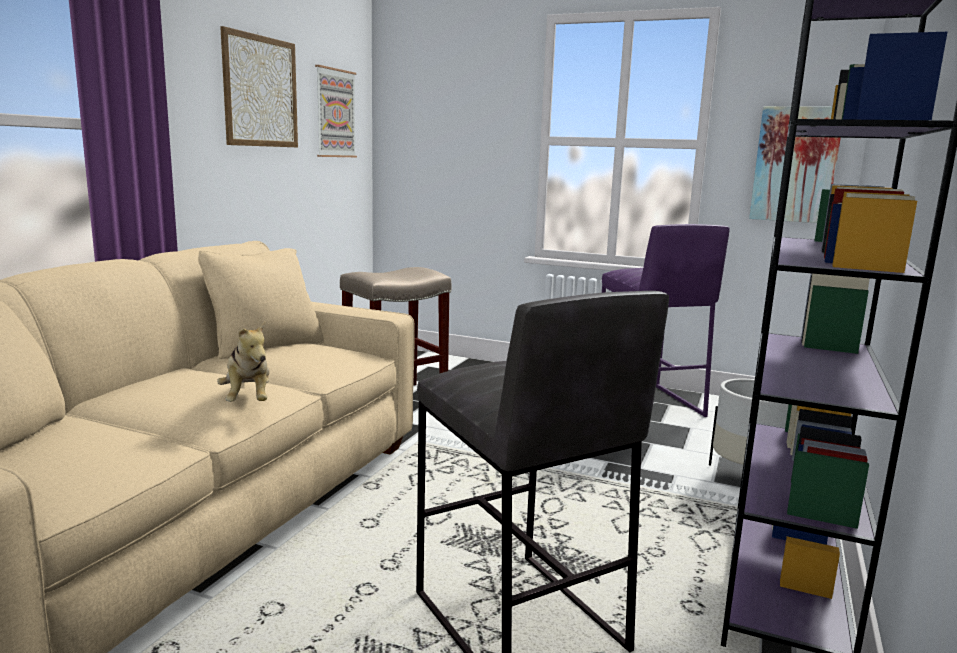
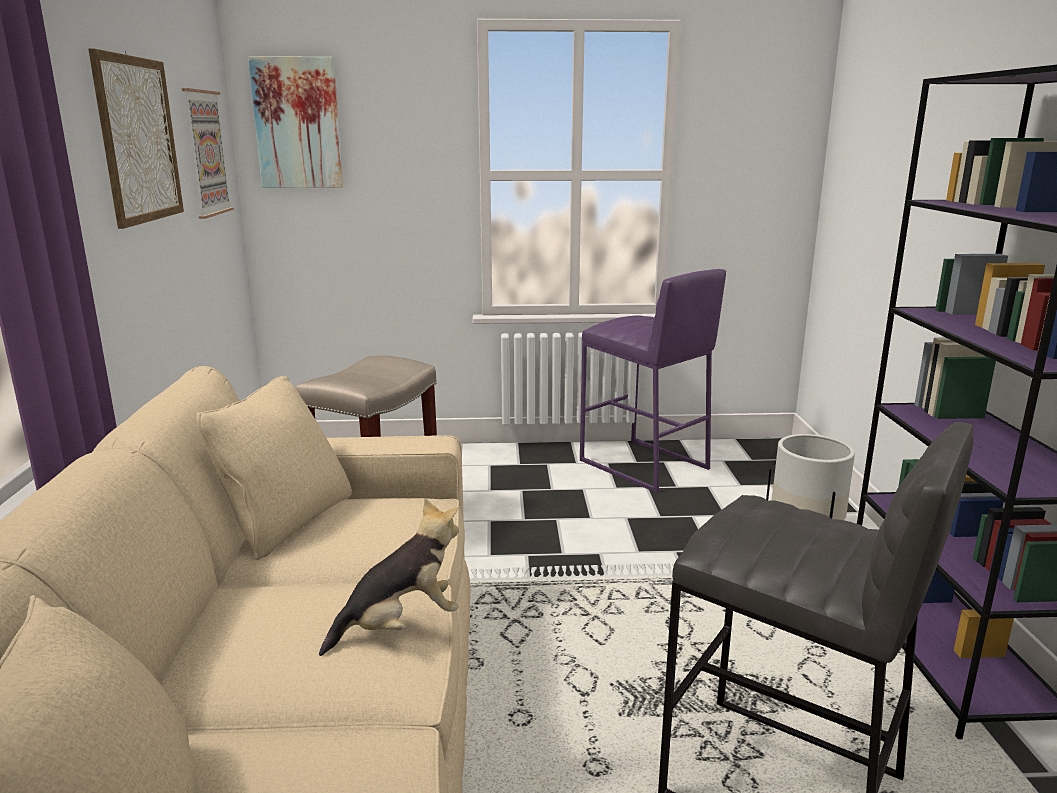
camera: 25 degrees left, 5 degrees up
plush toy [217,322,270,402] -> plush toy turned 75 degrees counterclockwise [319,498,459,656]
picture [749,106,841,223] -> picture moved to [248,56,343,188]

